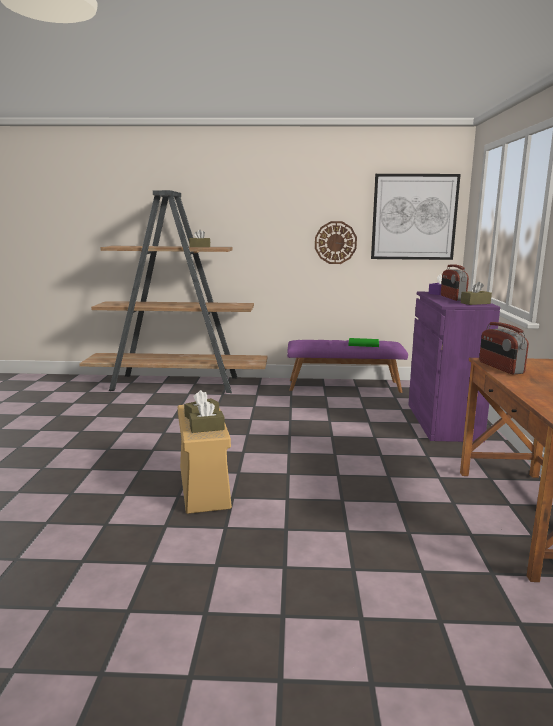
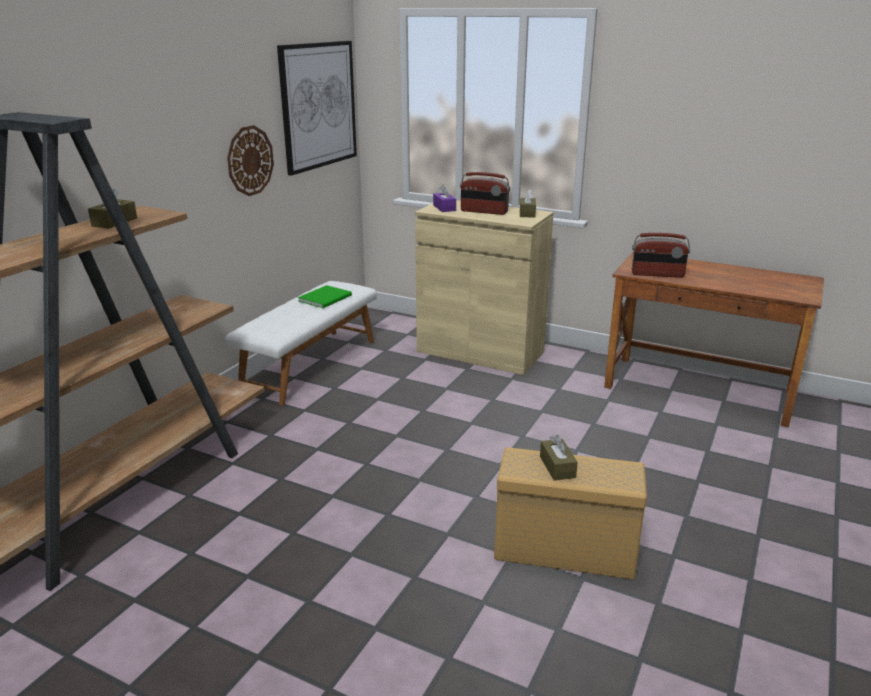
camera: 65 degrees left, 10 degrees up
brown tissue box [189,401,225,433] -> none
purple bench [287,340,408,393] -> white bench [225,281,377,406]
purple cabinet [408,292,500,442] -> beige cabinet [415,200,554,375]

